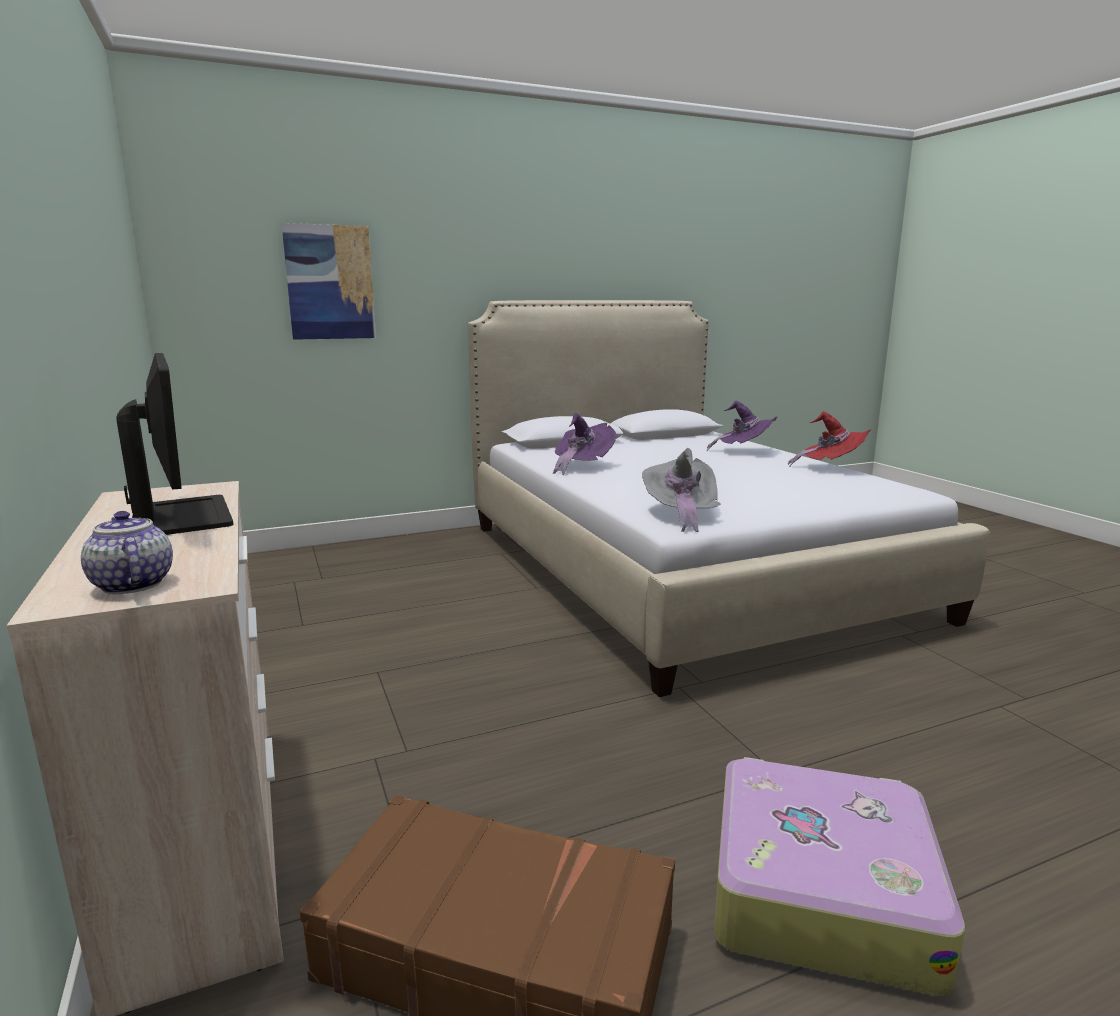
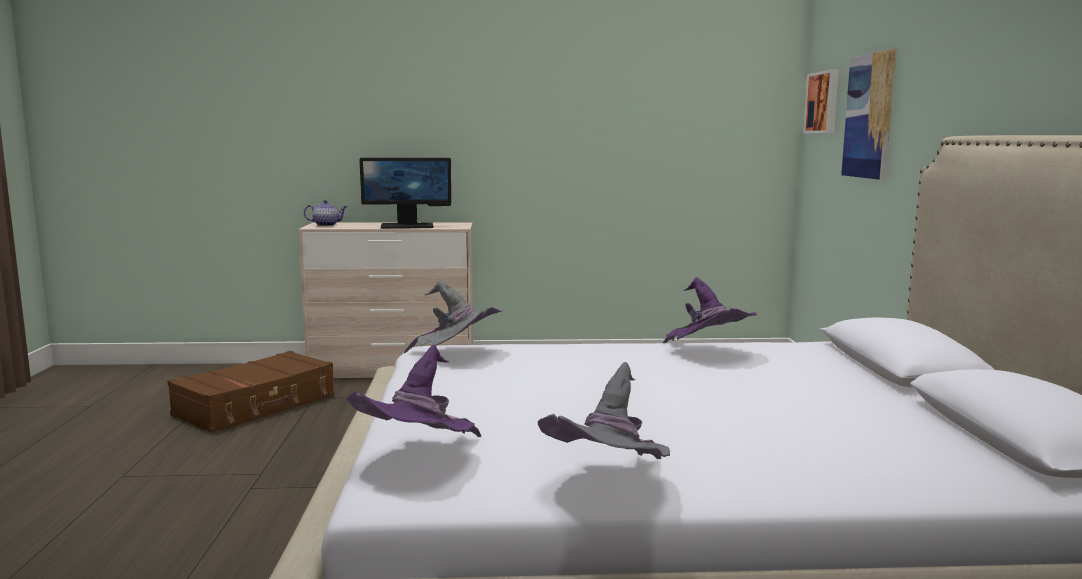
camera: 110 degrees right, 5 degrees down
purple hat [707,400,777,451] -> purple hat moved to [346,345,481,437]
suitcase [714,757,965,996] -> none
red hat [788,411,871,467] -> grey hat [538,362,670,459]
none -> picture [803,70,839,133]

